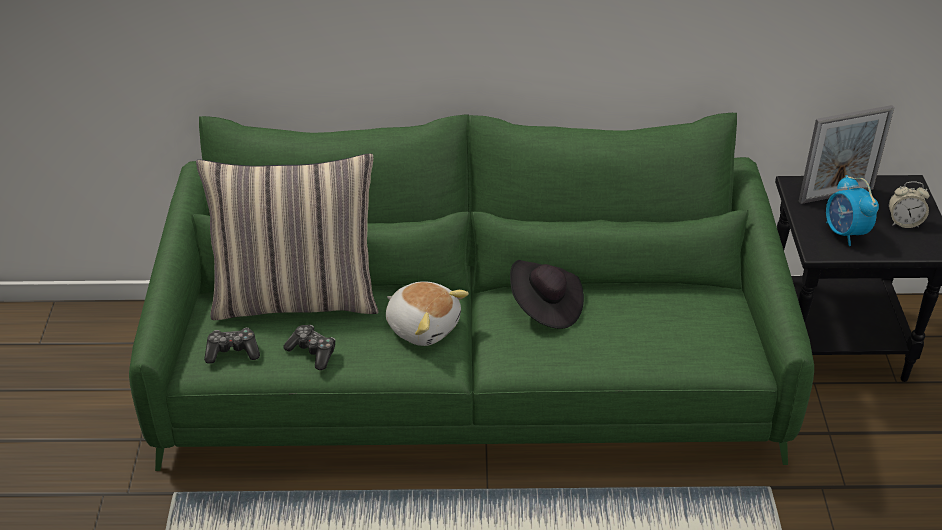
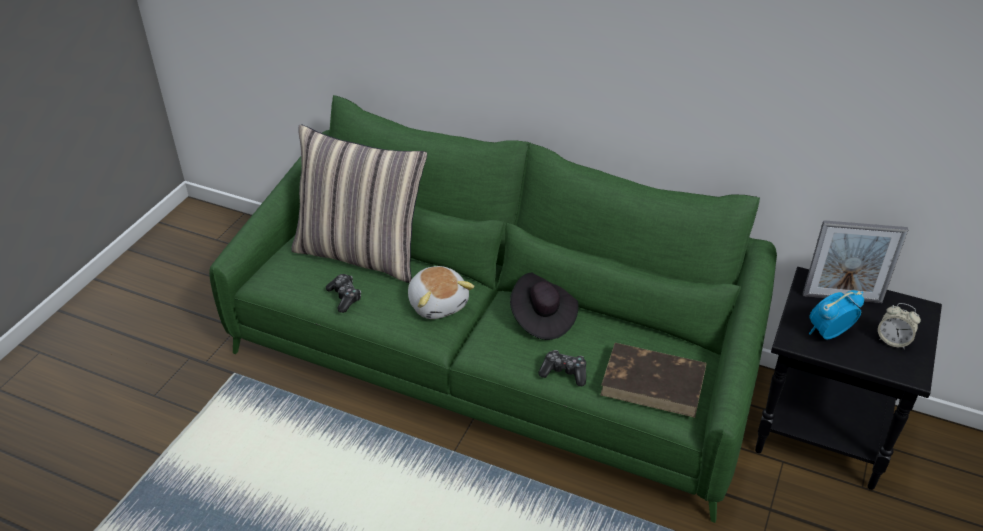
camera: 25 degrees right, 0 degrees up
game controller [204,328,260,364] -> game controller moved to [538,350,586,386]
alarm clock [826,175,879,246] -> alarm clock turned 60 degrees clockwise [809,290,864,339]
none -> brown book [600,343,707,418]

